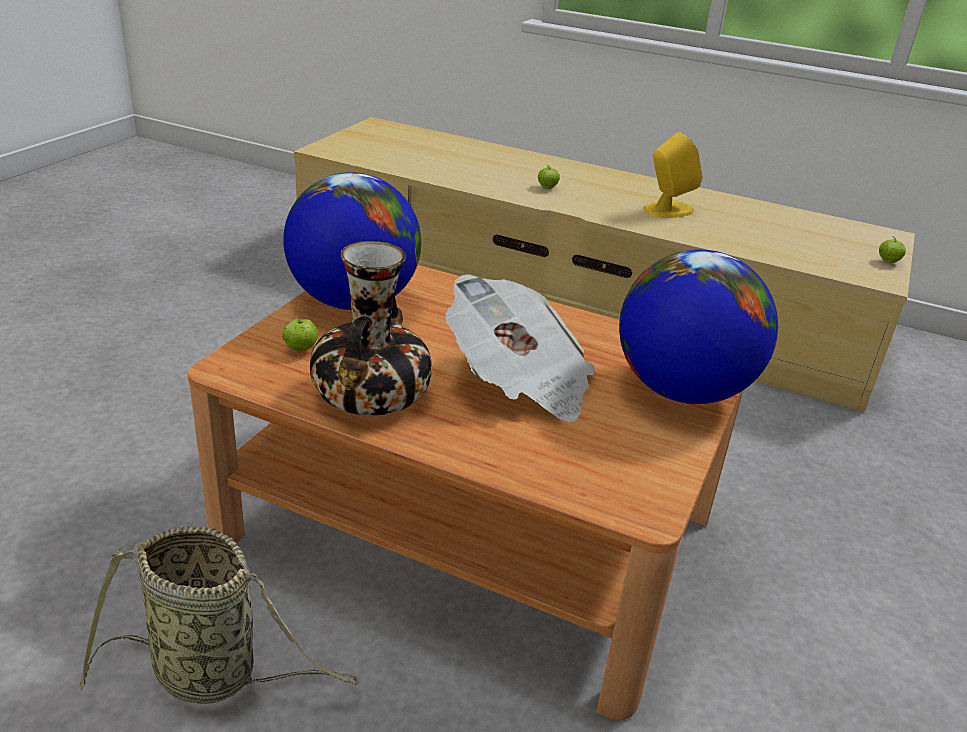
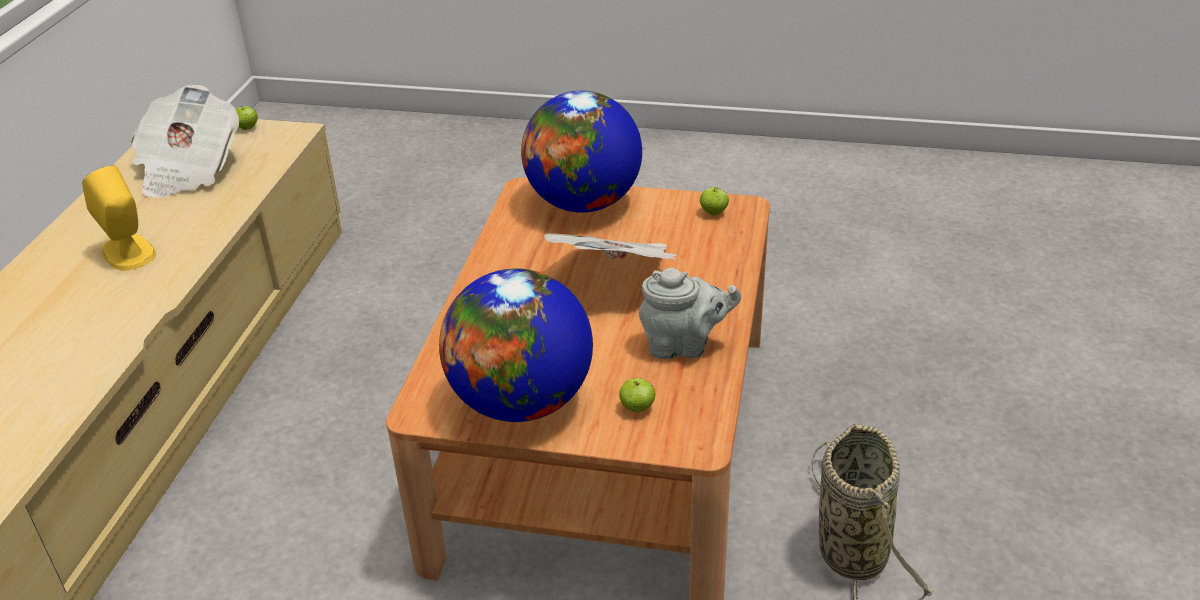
camera: 100 degrees left, 5 degrees up
vase [310,241,432,416] -> grey teapot [639,268,742,359]
apple [538,167,560,189] -> apple moved to [700,187,729,215]
none -> newspaper [131,85,239,198]

